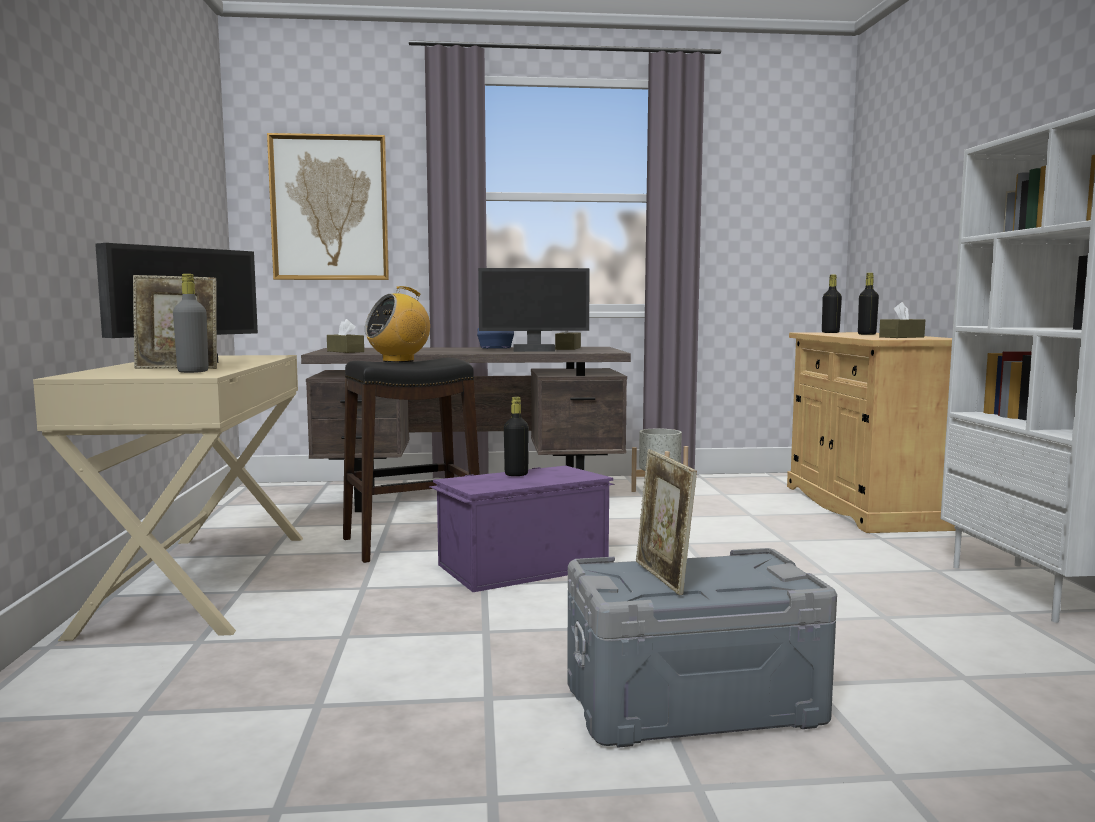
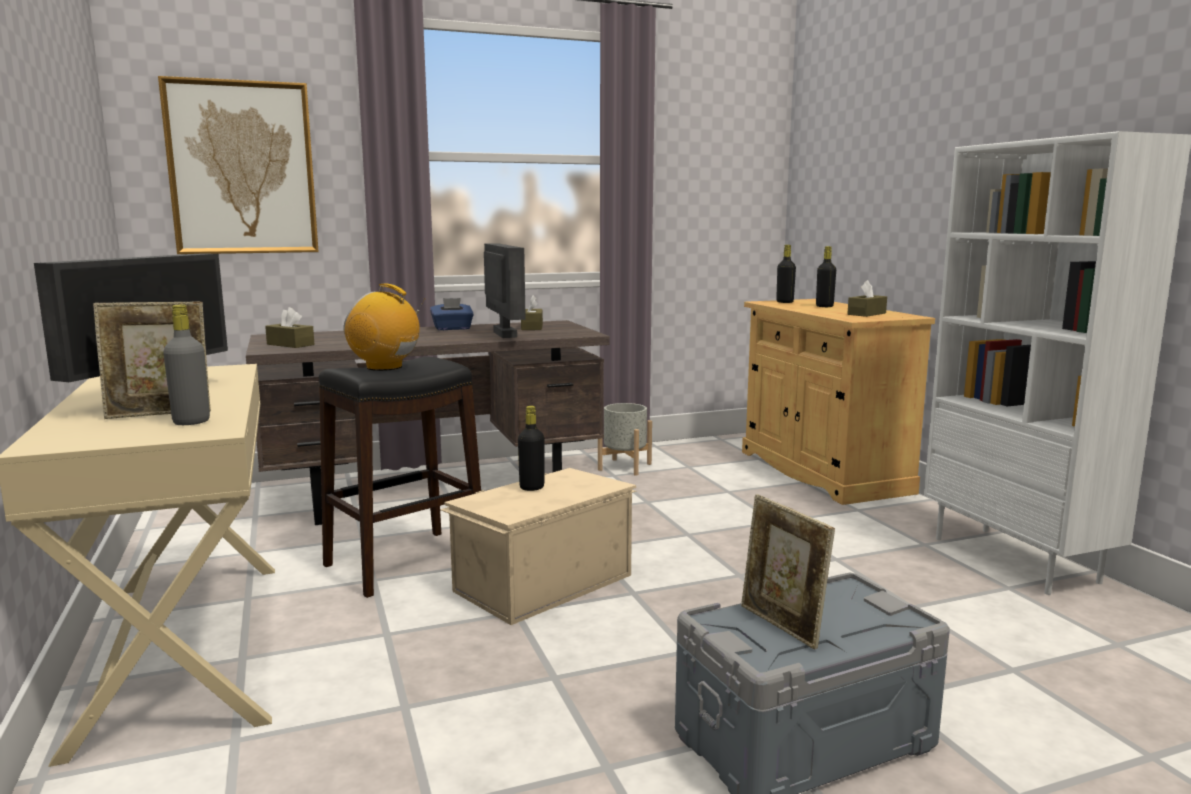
camera: 15 degrees left, 5 degrees up
radio [364,286,430,362] -> radio turned 75 degrees clockwise [343,284,425,371]
purple storage box [429,466,615,592] -> beige storage box [440,468,636,625]
monitor [478,268,590,352] -> monitor turned 90 degrees counterclockwise [484,243,526,338]

